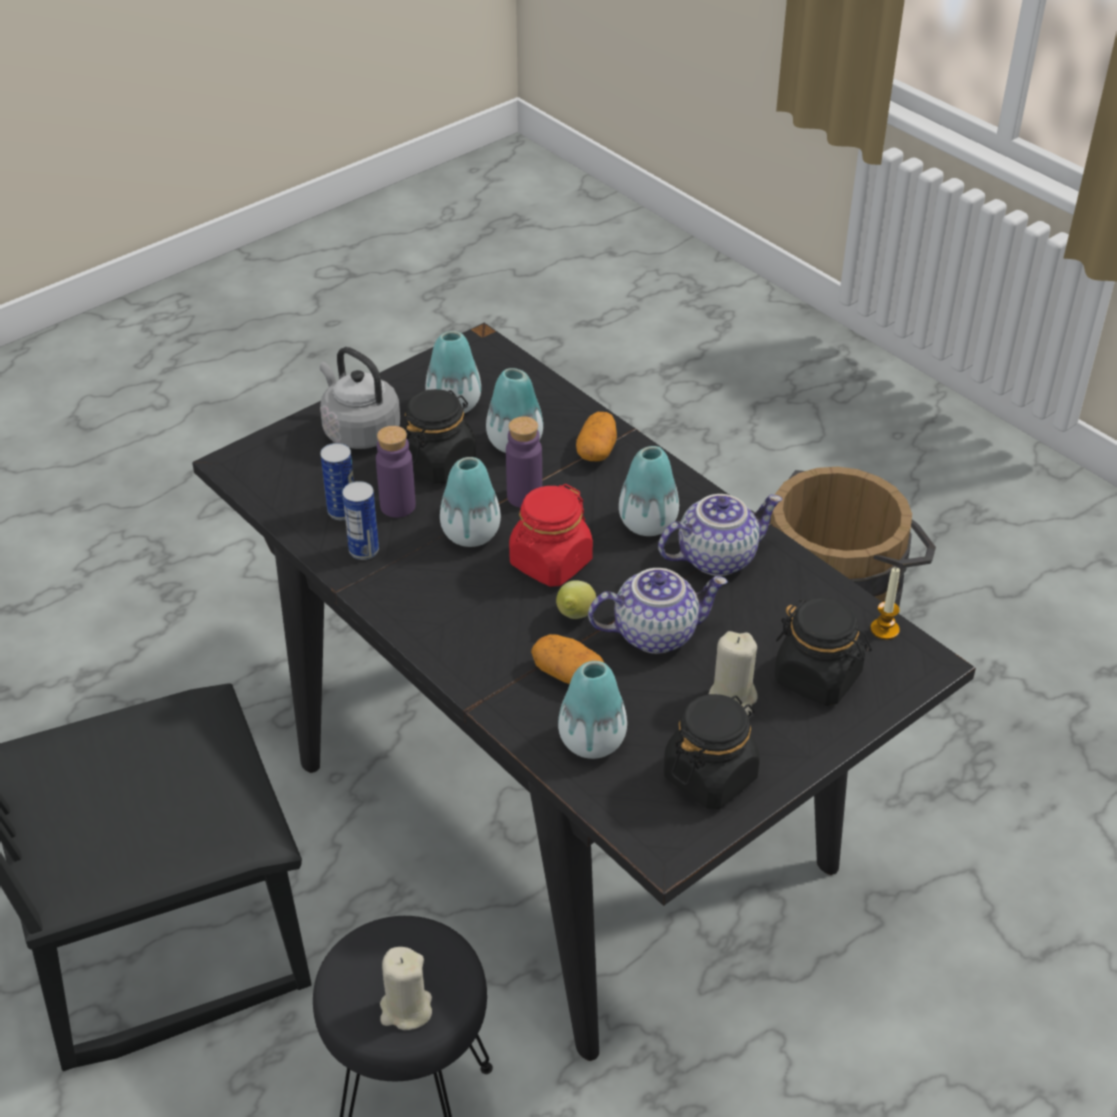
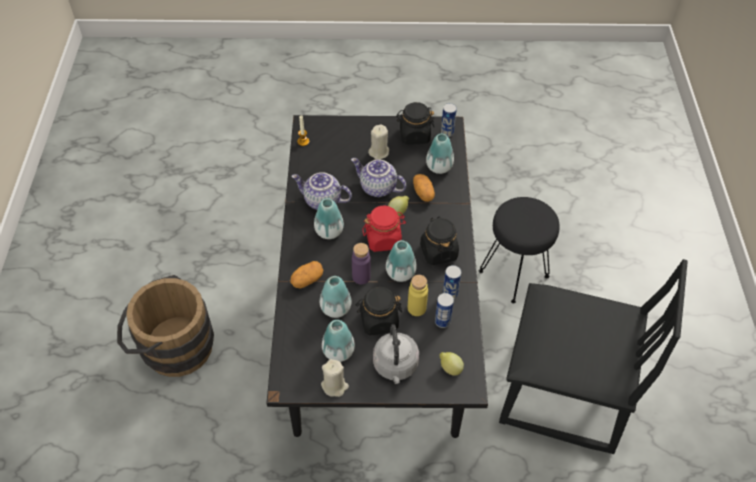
camera: 140 degrees left, 10 degrees up
purple bottle [376,426,416,518] -> yellow bottle [408,275,428,316]
beige candle [380,947,432,1030] -> beige candle moved to [321,359,349,397]
black jar [774,597,872,706] -> black jar moved to [420,216,459,265]
none -> lemon [440,352,464,376]
none -> can [441,103,457,137]

